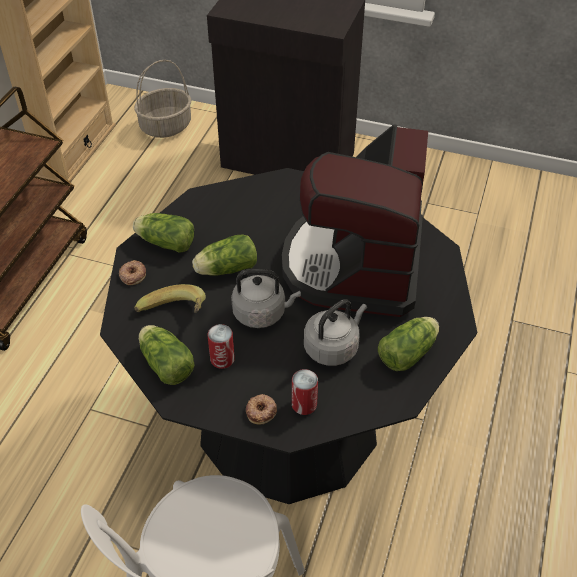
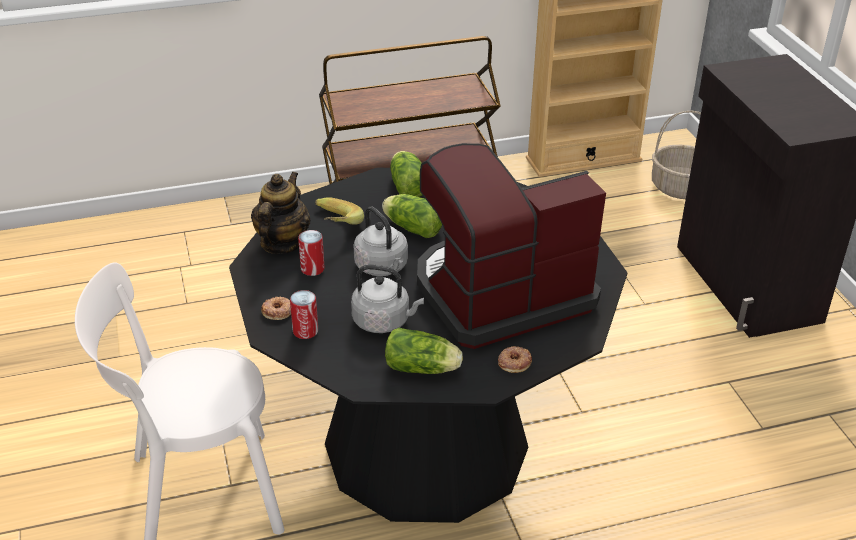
camera: 55 degrees right, 10 degrees down
donut [119,260,146,285] -> donut moved to [498,346,532,373]
lettuce [139,325,194,385] -> teapot [251,172,311,254]

